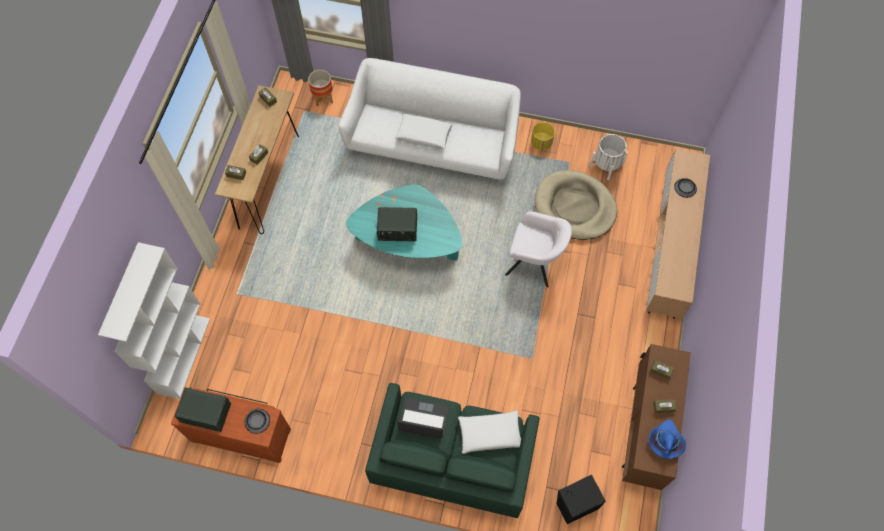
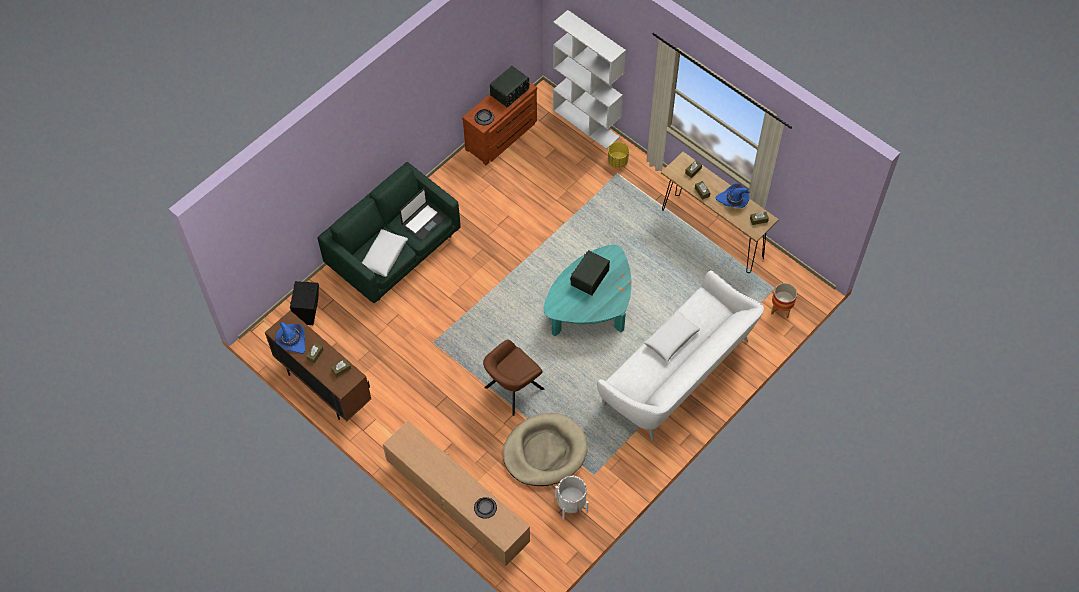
camera: 120 degrees right, 5 degrees down
white armchair [505,211,572,288] -> brown armchair [483,340,544,416]
yellow planter [531,122,555,150] -> yellow planter moved to [608,142,629,168]
none -> blue hat [715,183,750,208]

